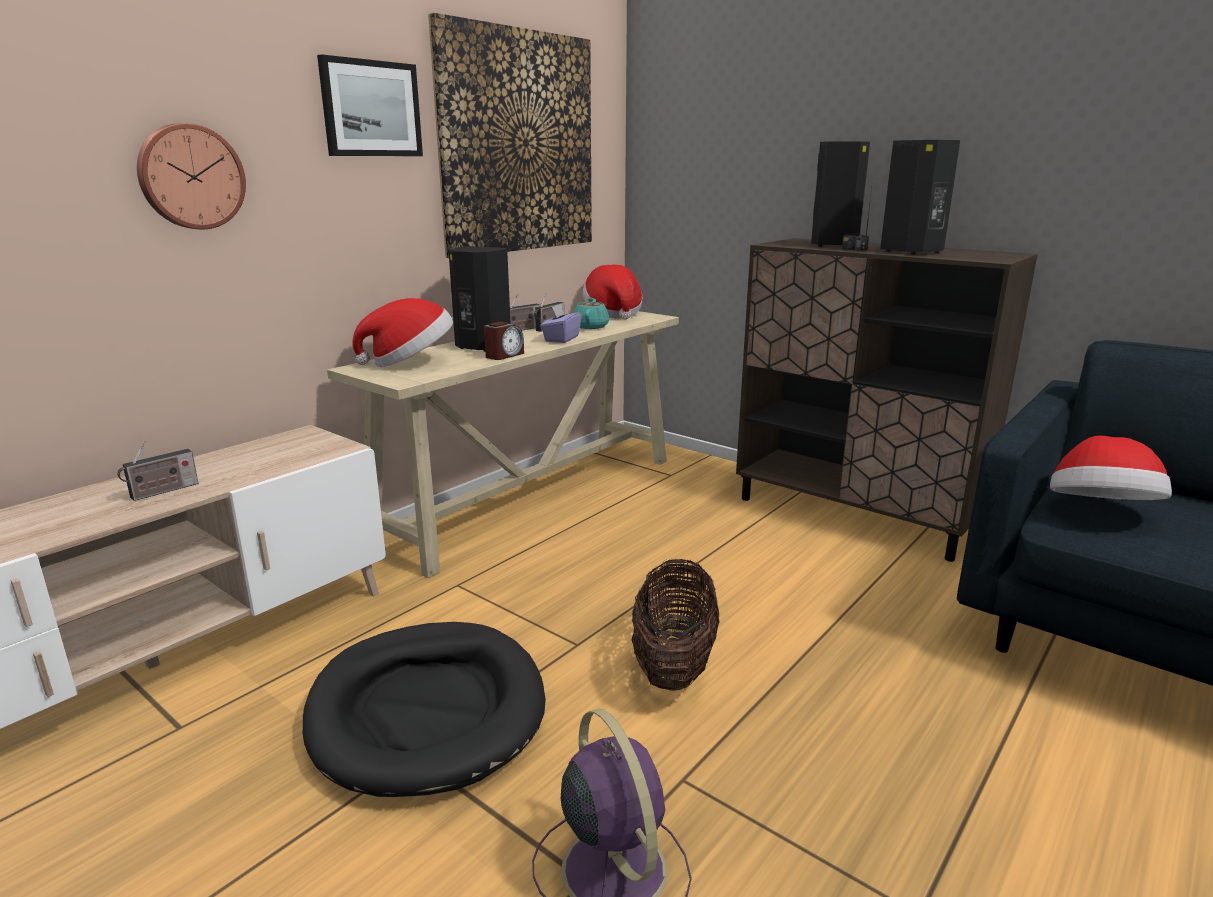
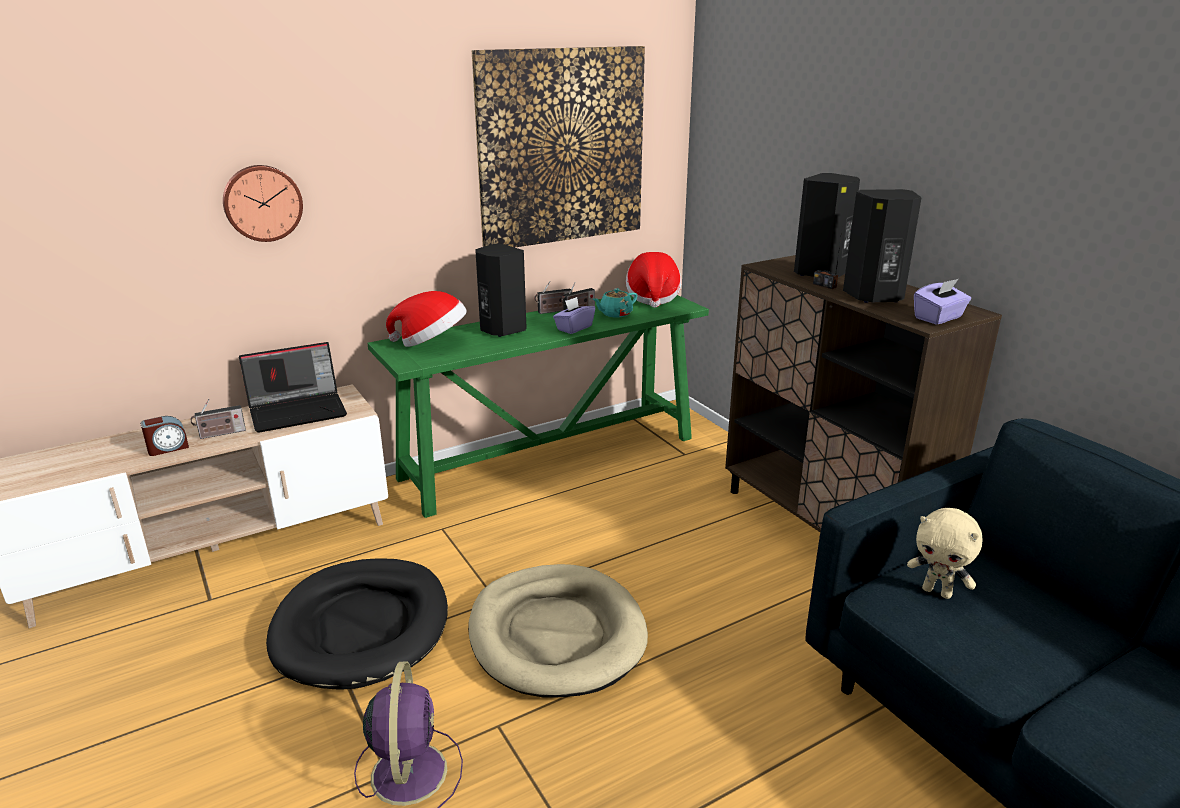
camera: 20 degrees right, 5 degrees up
picture [317,54,423,156] -> none
beige console table [327,311,679,578] -> green console table [367,295,709,518]
alarm clock [484,322,524,360] -> alarm clock moved to [140,416,189,456]
turquoise teapot [574,298,609,329] -> turquoise teapot turned 150 degrees counterclockwise [593,288,637,317]
basket [631,559,720,691] -> beige dog bed [468,564,648,698]
hat [1050,435,1172,500] -> beige plush toy [907,508,983,599]
none -> laptop [239,342,347,433]
none -> purple tissue box [914,279,971,325]

